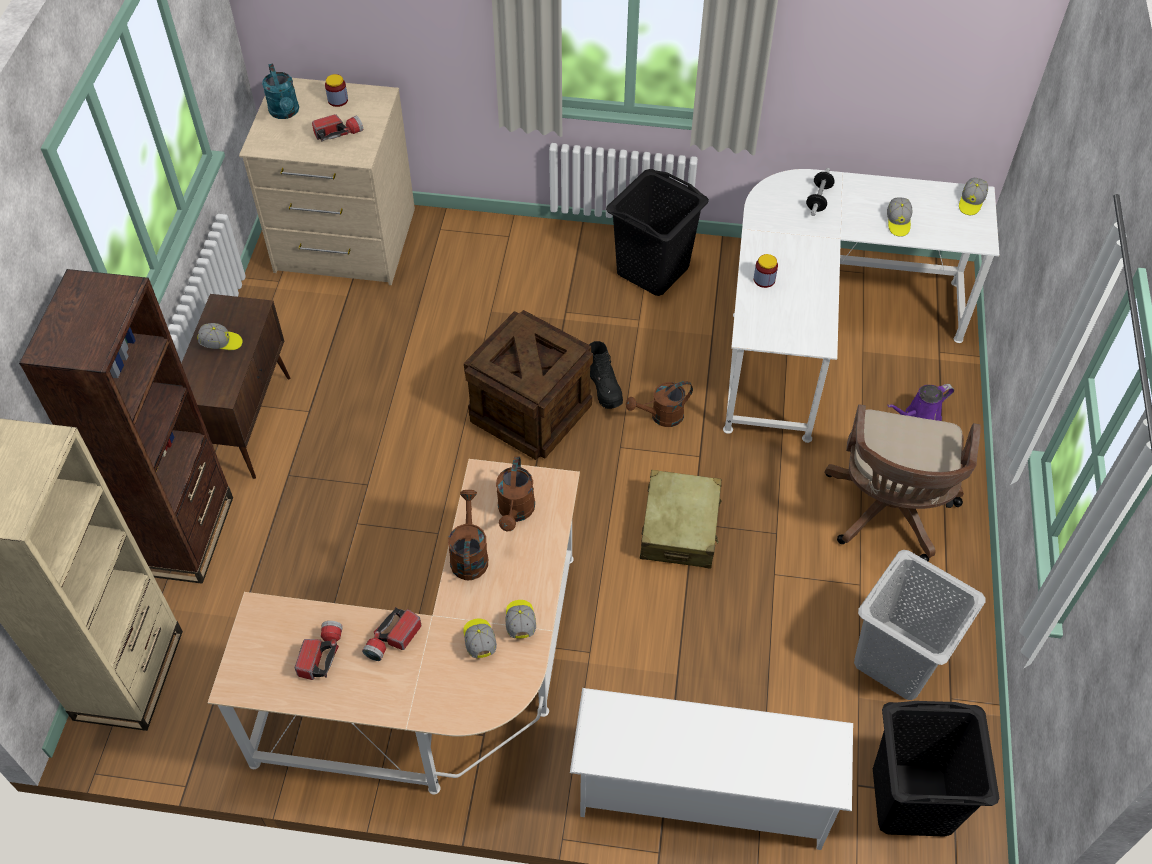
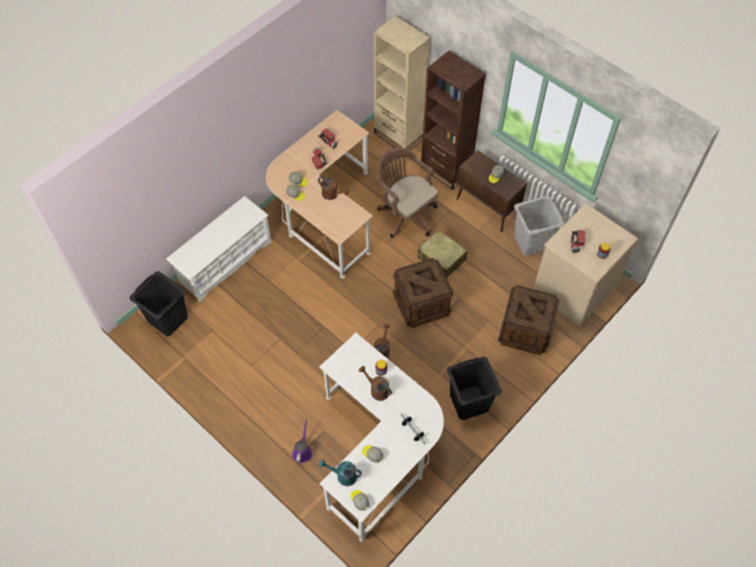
camera: 125 degrees right, 5 degrees up
turquoise watering can [262,64,299,119] -> turquoise watering can moved to [319,459,362,486]
brown watering can [496,456,535,532] -> brown watering can moved to [359,366,392,401]
black boot [589,341,623,409] -> none
beige suitcase [640,470,722,569] -> beige suitcase moved to [418,230,467,278]
brown office chair [824,404,981,561] -> brown office chair moved to [377,148,439,238]
grey laundry basket [854,550,985,700] -> grey laundry basket moved to [514,196,564,256]
none -> crate [498,285,559,355]

